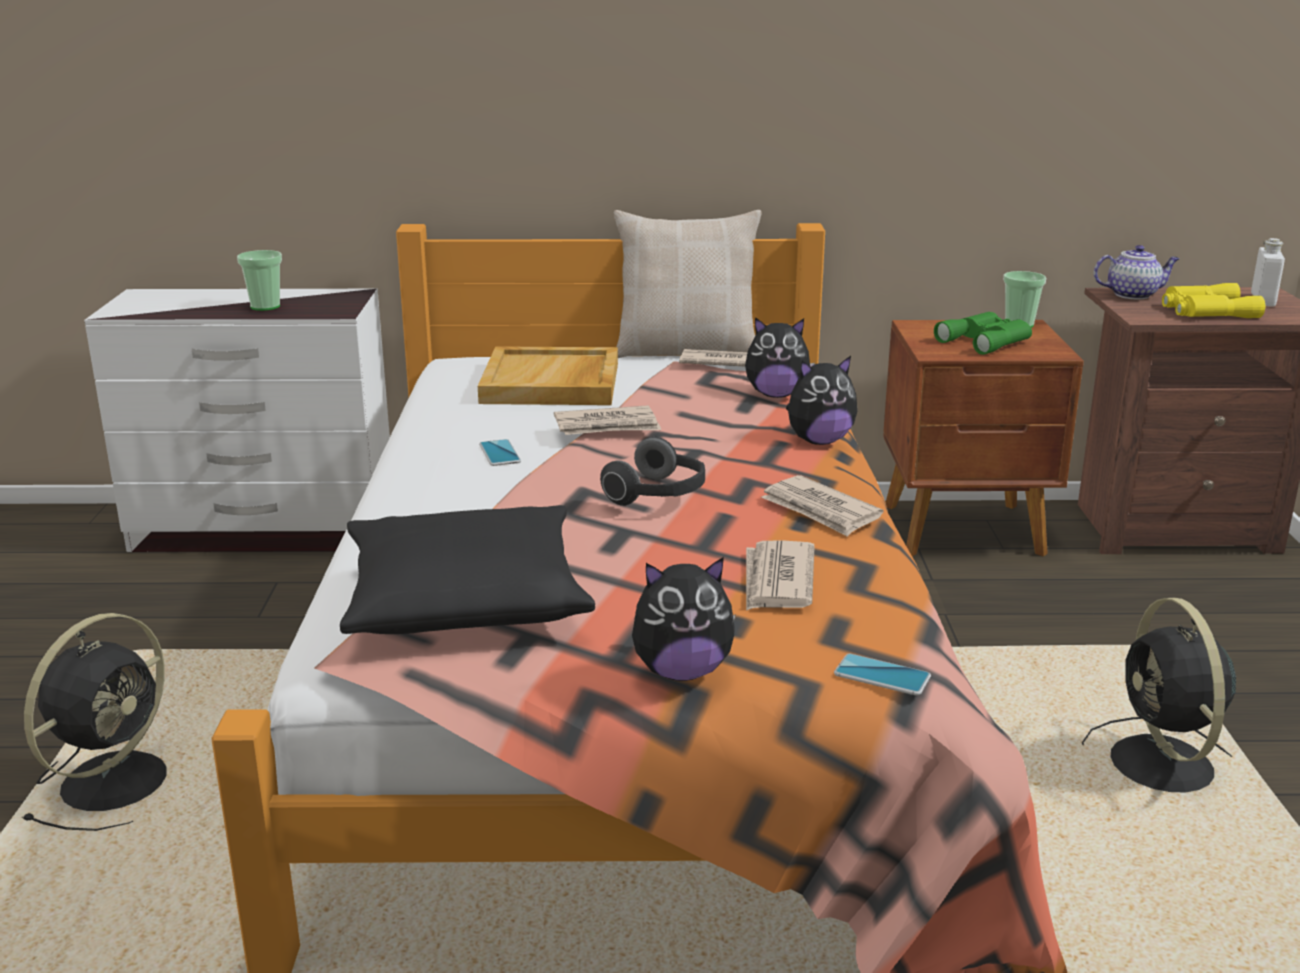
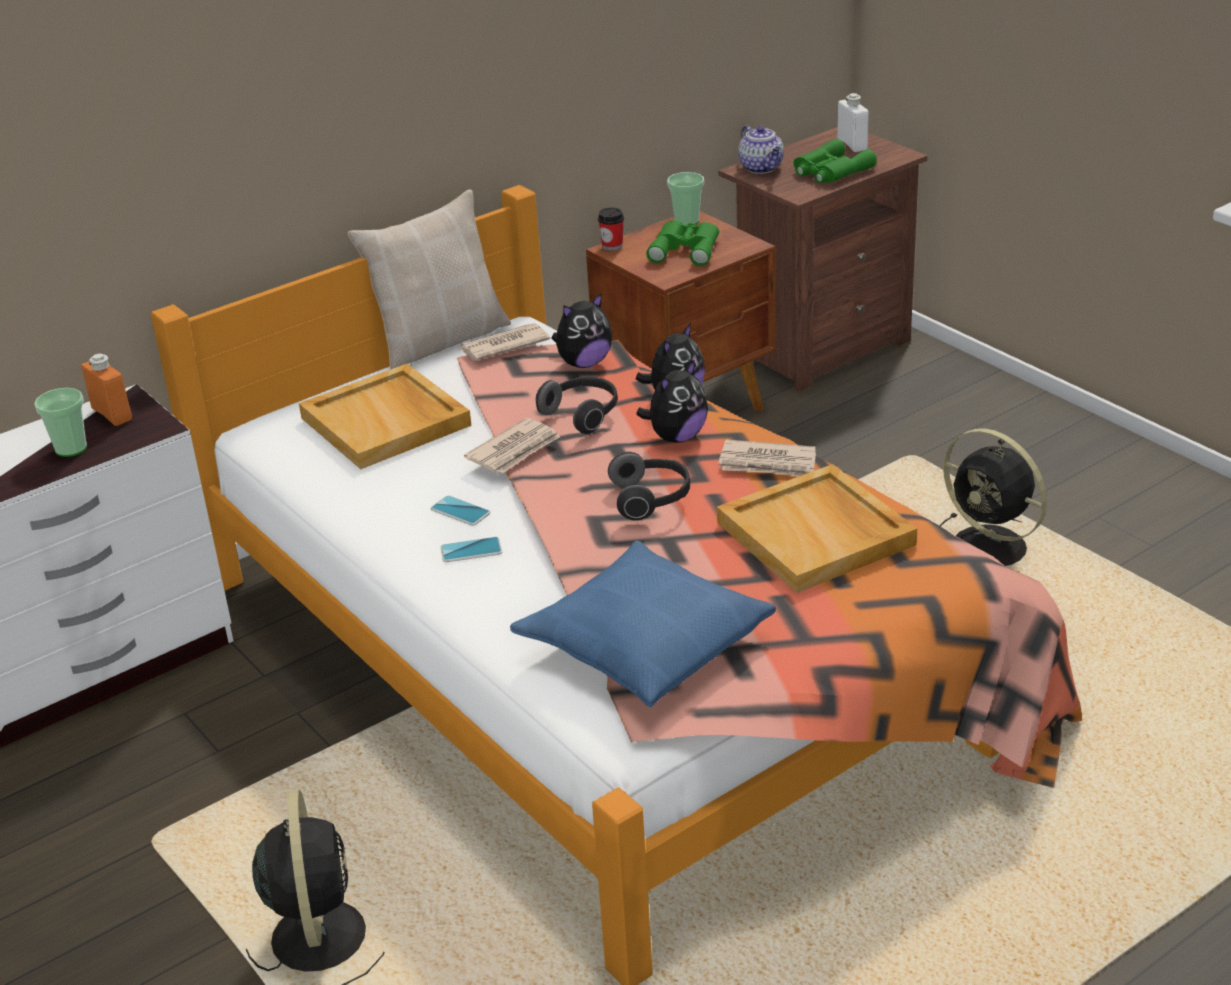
camera: 35 degrees left, 10 degrees up
black pillow [340,505,595,634] -> blue pillow [510,541,776,707]
plush toy [632,557,736,681] -> plush toy moved to [636,359,708,443]
newspaper [746,540,815,611] -> beige tray [717,464,917,593]
phone [834,654,931,695] -> phone moved to [440,537,502,562]
teapot [1094,245,1180,299] -> teapot turned 105 degrees clockwise [738,125,784,174]
yellow binoculars [1162,283,1265,318] -> green binoculars [793,139,877,183]
none -> orange bottle [81,354,132,426]
none -> headphones [535,376,618,434]
none -> cup [598,207,624,251]

